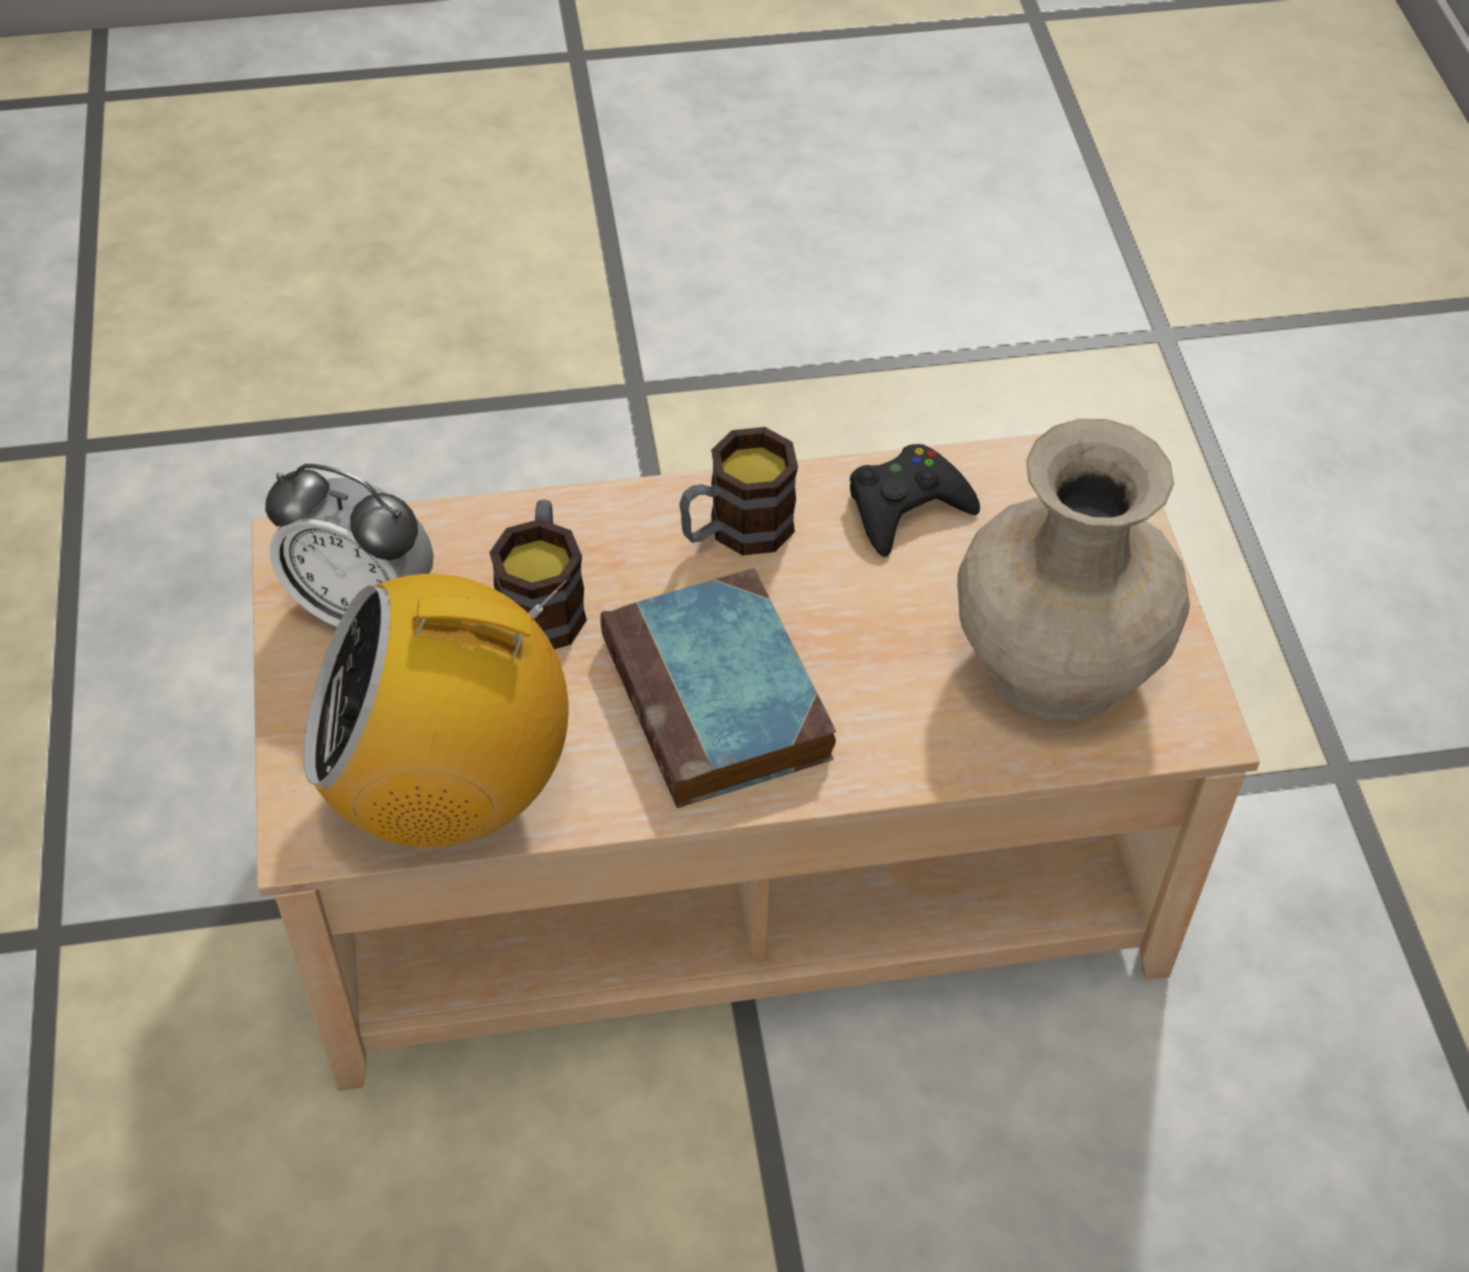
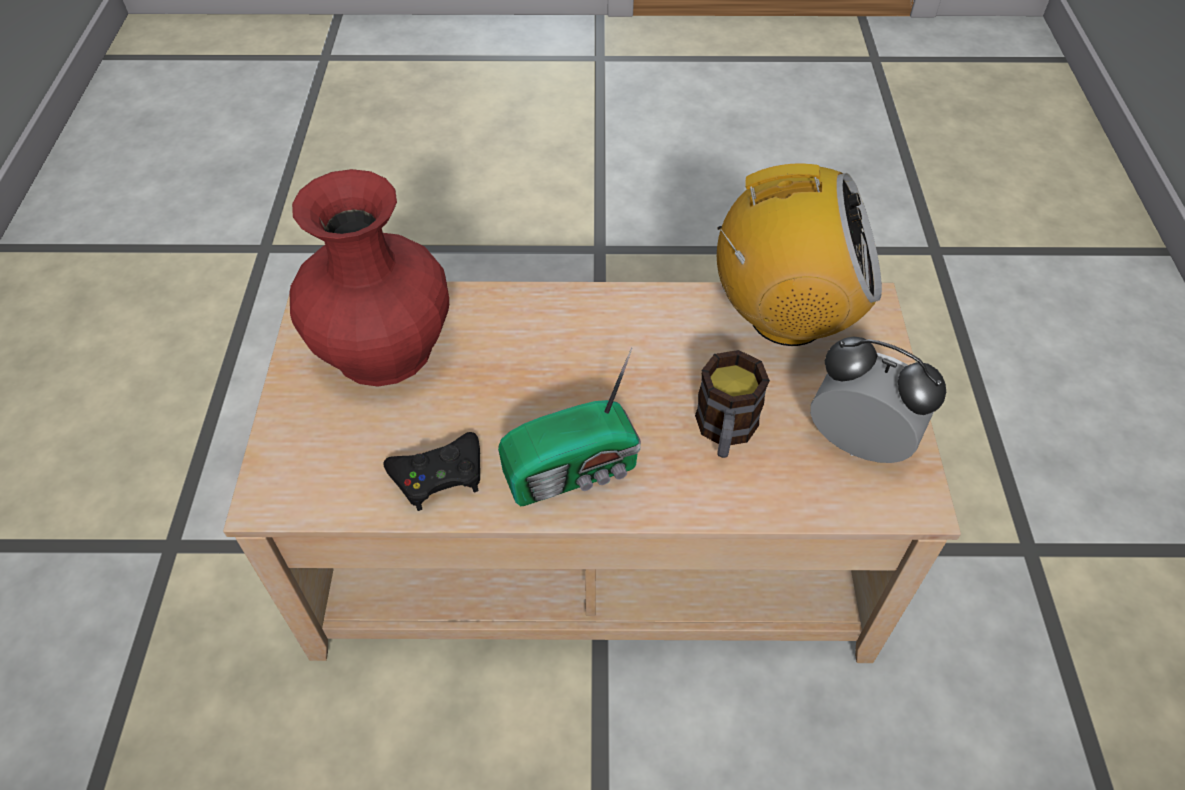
camera: 170 degrees left, 0 degrees up
book [600,568,836,808] -> none
mug [679,427,798,555] -> radio [498,348,641,506]
beige vase [957,419,1190,721] -> red vase [289,169,449,387]

